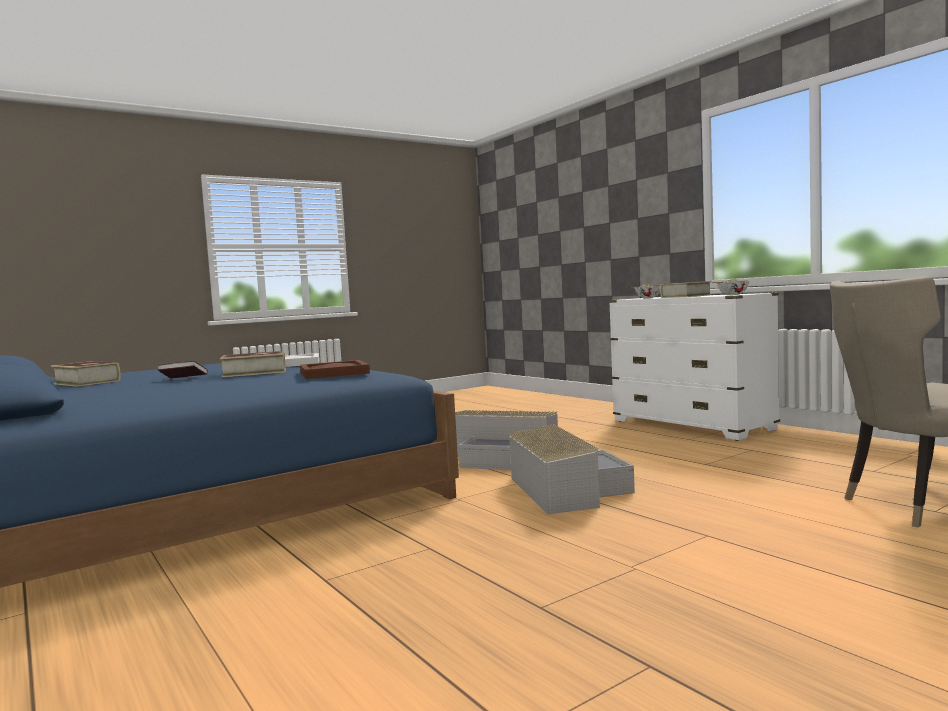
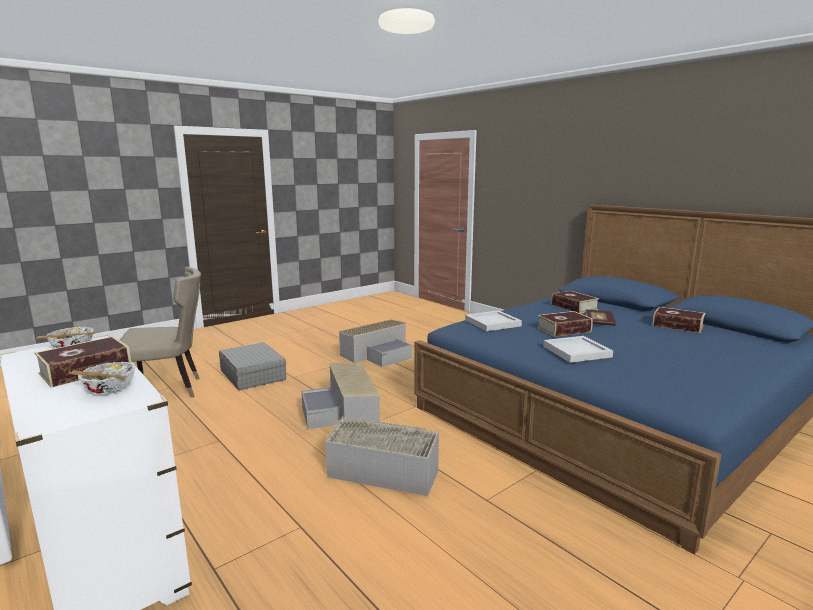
camera: 175 degrees right, 10 degrees up
brown tray [300,360,370,379] -> white tray [465,310,522,331]
none -> grey suitcase [219,342,286,390]
none -> grey storage box [339,320,412,367]
none -> book [551,291,599,313]

